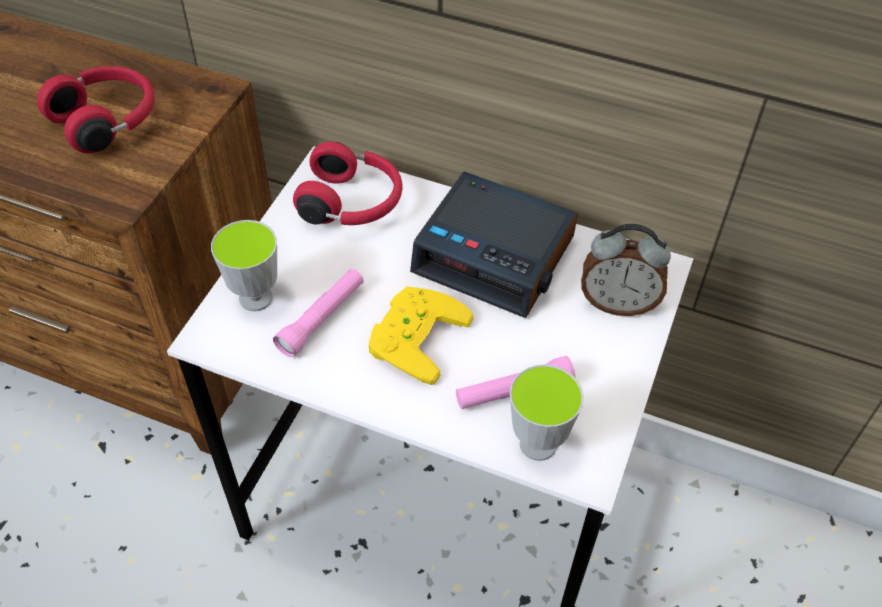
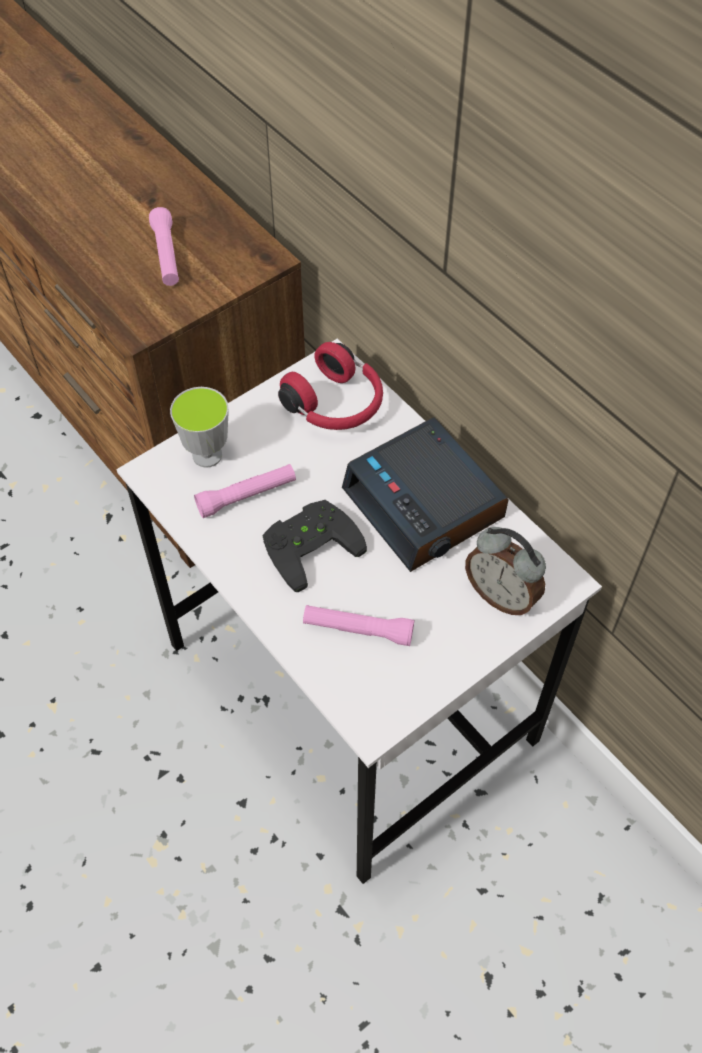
camera: 30 degrees right, 5 degrees up
red headphones [37,66,154,153] -> pink flashlight [149,207,179,286]
yellow game controller [368,286,474,385] -> black game controller [263,500,367,592]
cup [510,364,584,461] -> none

